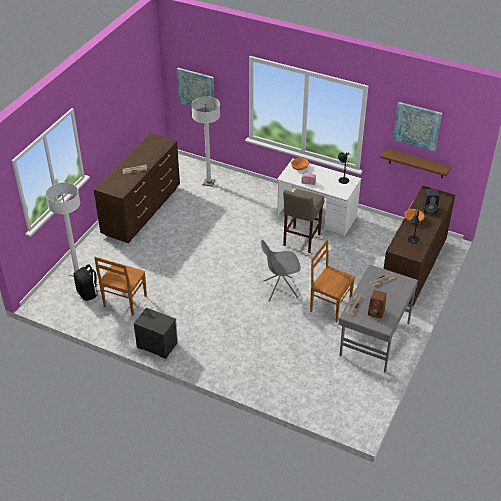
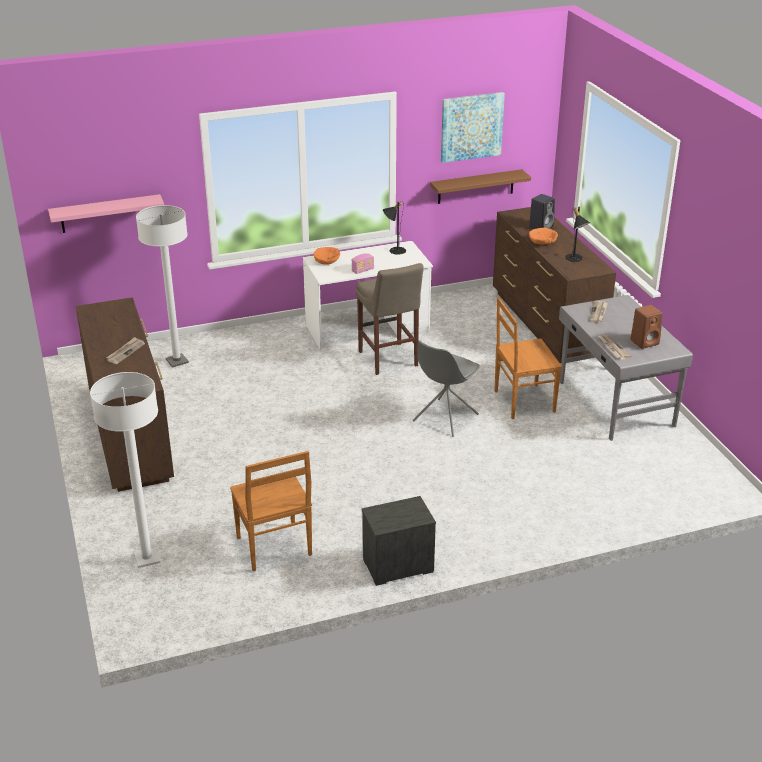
camera: 45 degrees left, 10 degrees down
black backpack [74,264,101,301] -> none
picture [177,68,215,112] -> pink shelf [48,194,164,233]

